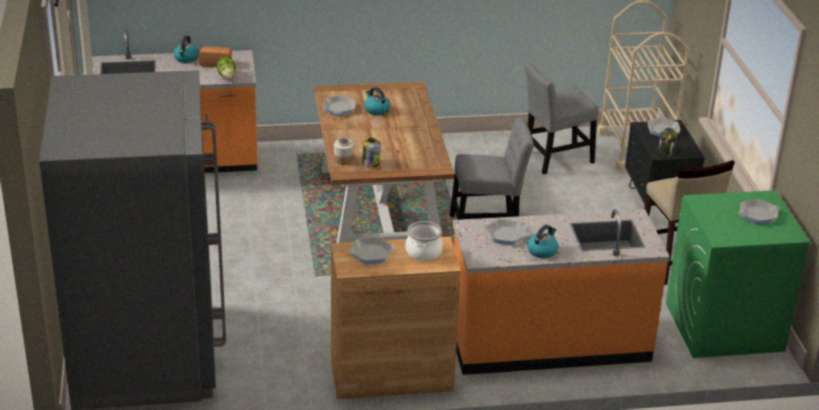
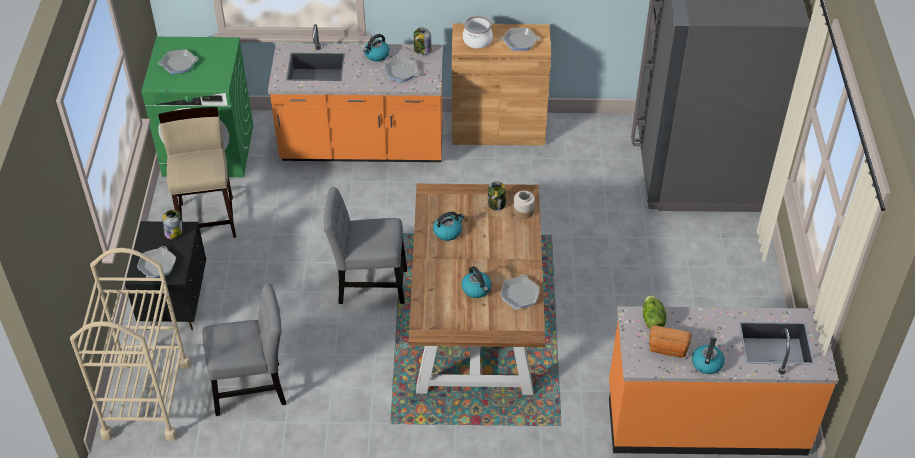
camera: 170 degrees left, 15 degrees up
none -> jar [414,28,432,55]
none -> kettle [433,212,465,241]

